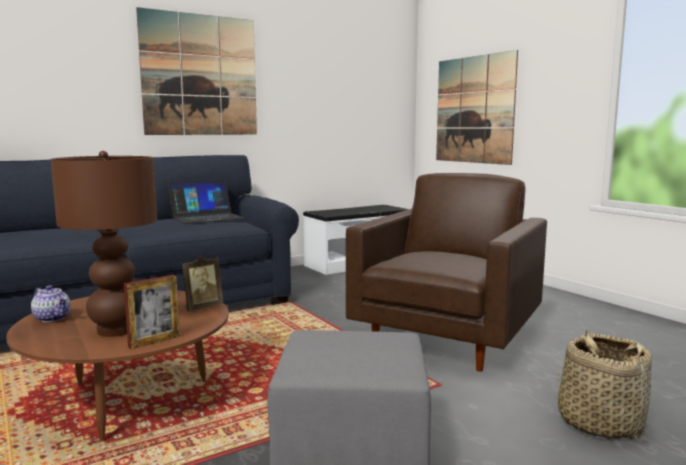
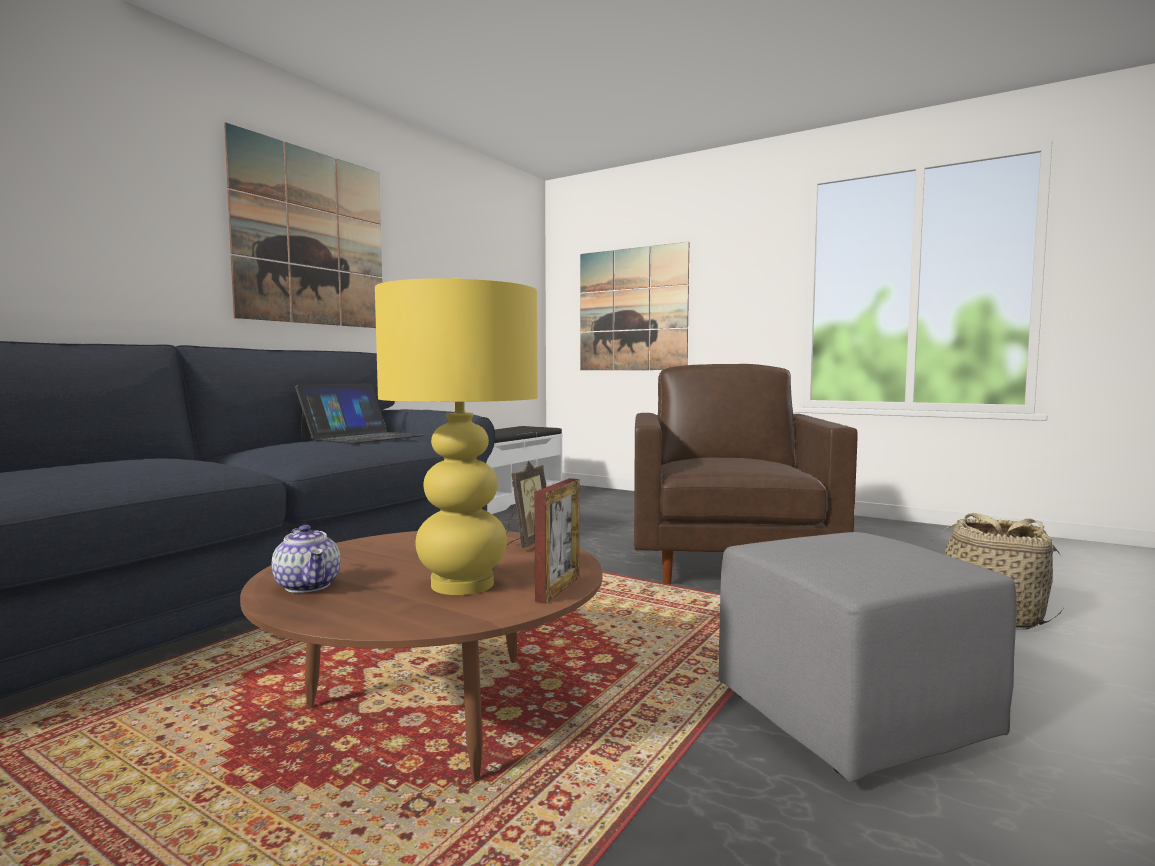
camera: 25 degrees left, 5 degrees down
teapot [31,285,71,322] -> teapot turned 45 degrees clockwise [272,525,341,593]
brown table lamp [51,151,157,337] -> yellow table lamp [375,277,538,595]

